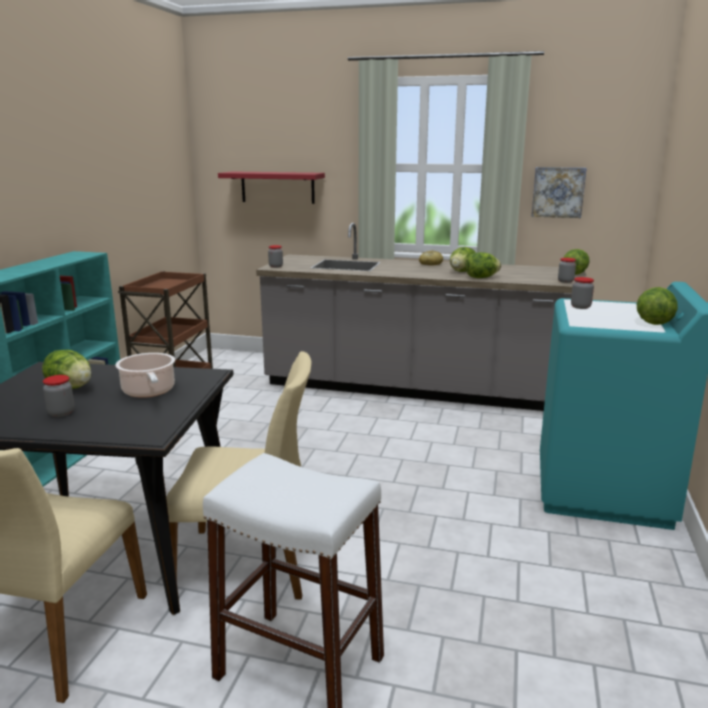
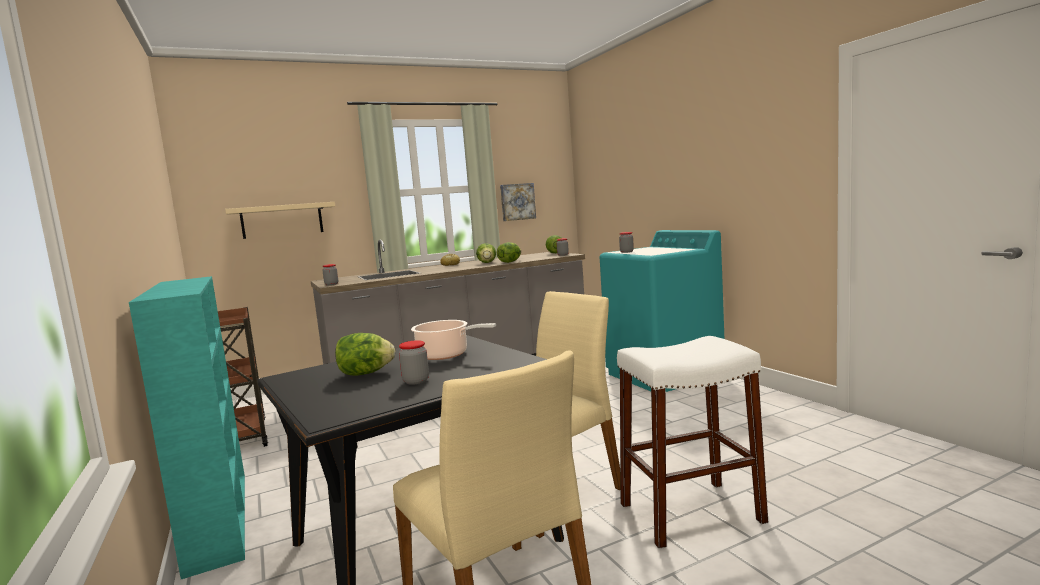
camera: 40 degrees left, 10 degrees down
red shelf [218,171,325,204] -> beige shelf [225,202,335,239]
lettuce [637,287,678,325] -> none

